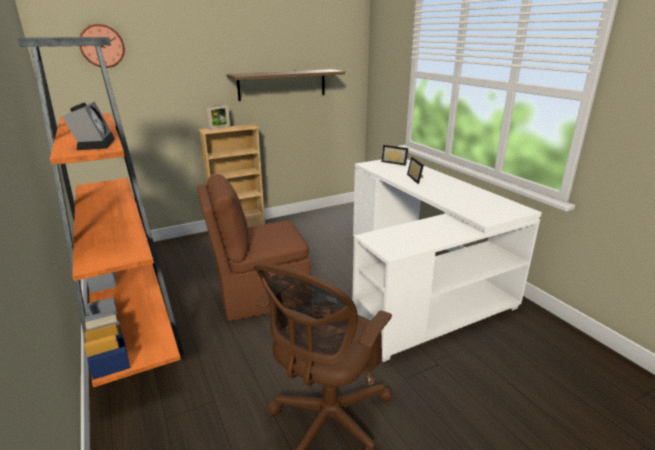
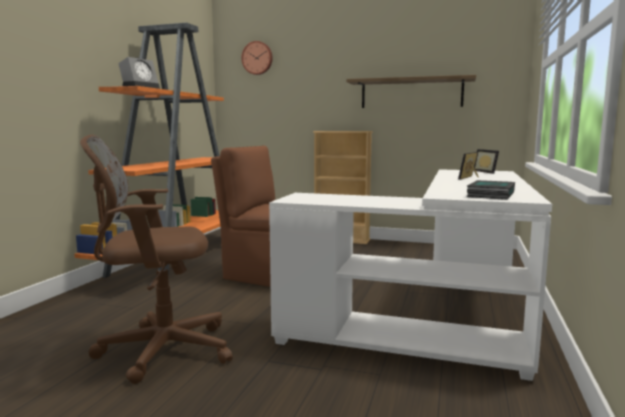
camera: 45 degrees right, 15 degrees down
picture frame [207,105,230,130] -> none
none -> book [466,180,515,200]

